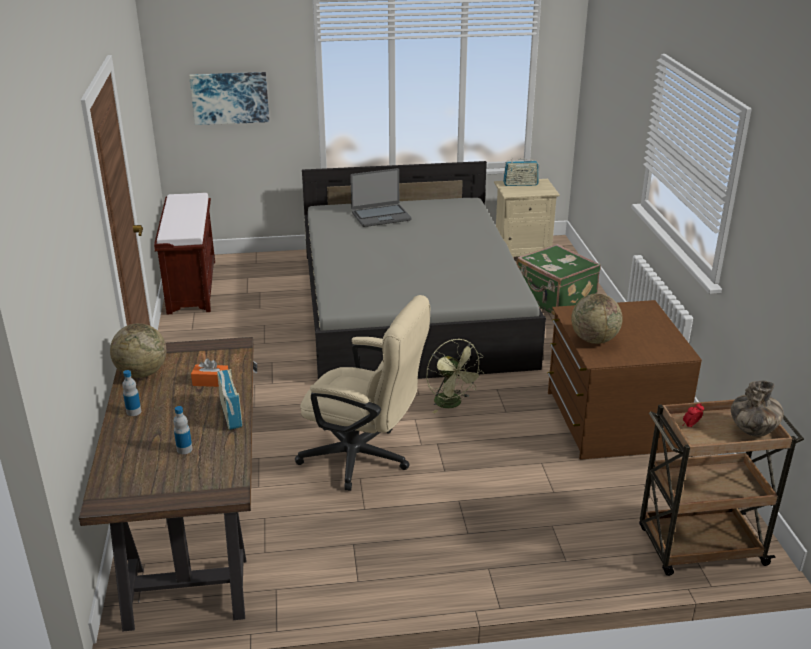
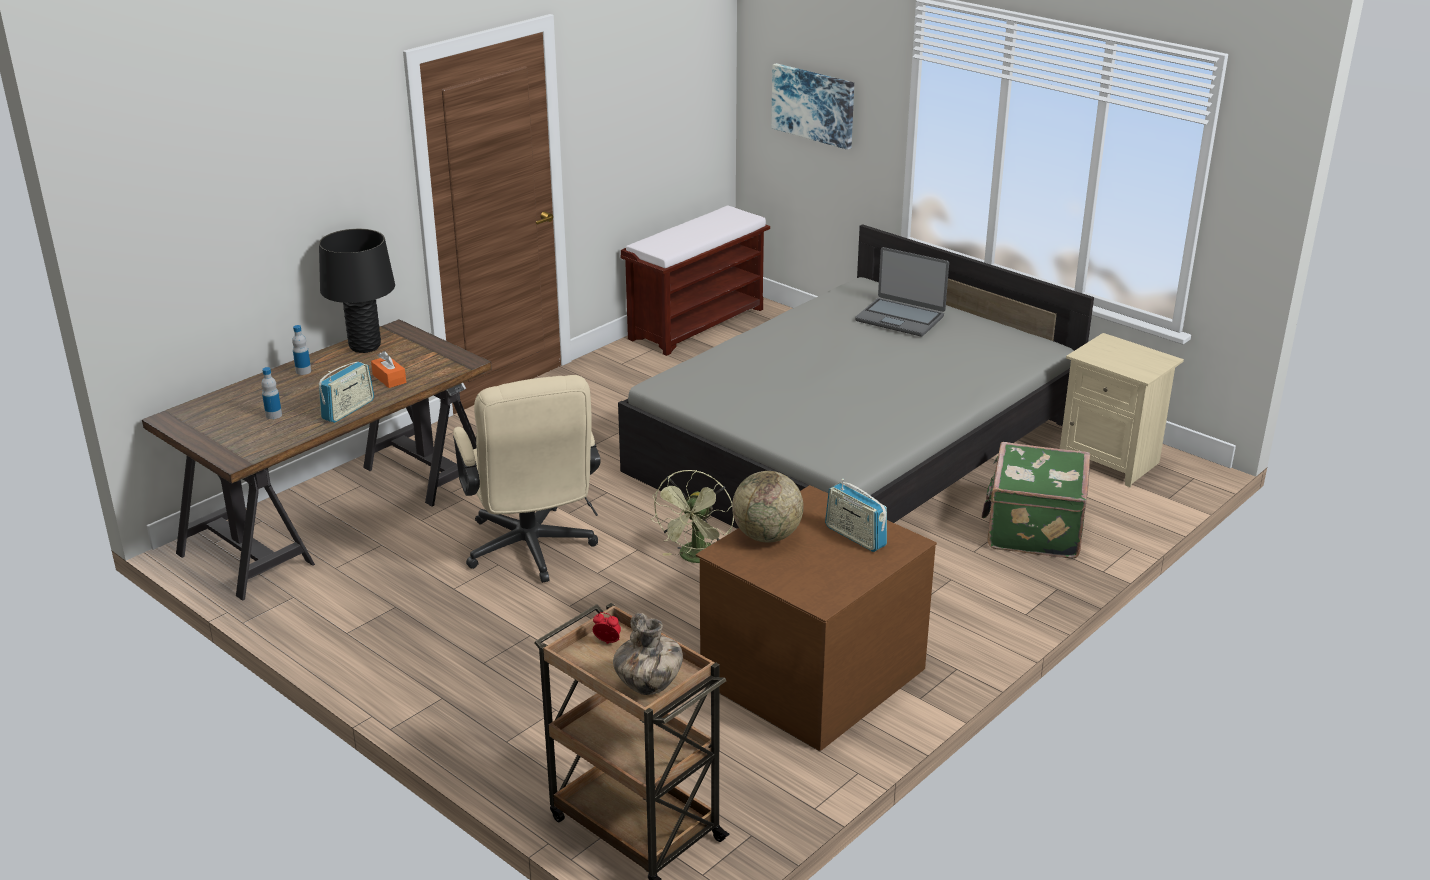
camera: 50 degrees right, 0 degrees up
globe [110,323,166,378] -> black table lamp [319,229,395,353]
radio [503,157,538,186] -> radio moved to [825,478,887,552]

